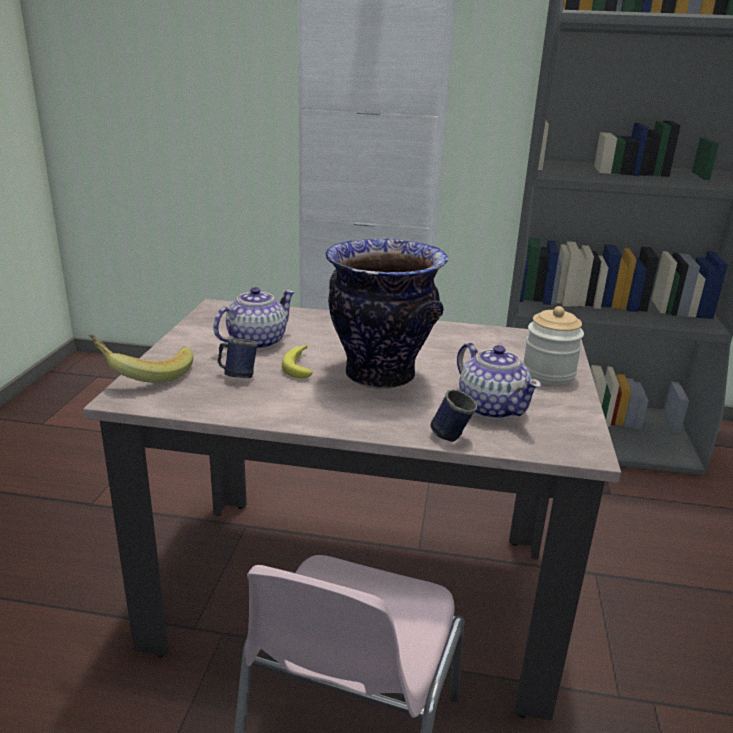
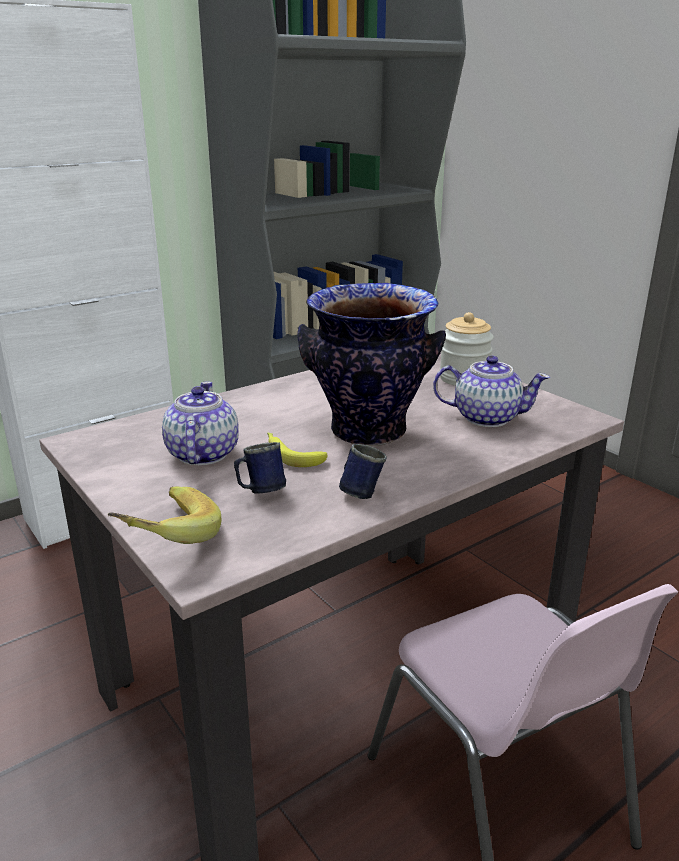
camera: 45 degrees left, 0 degrees up
blue mug [430,389,477,442] -> blue mug moved to [339,444,387,499]

